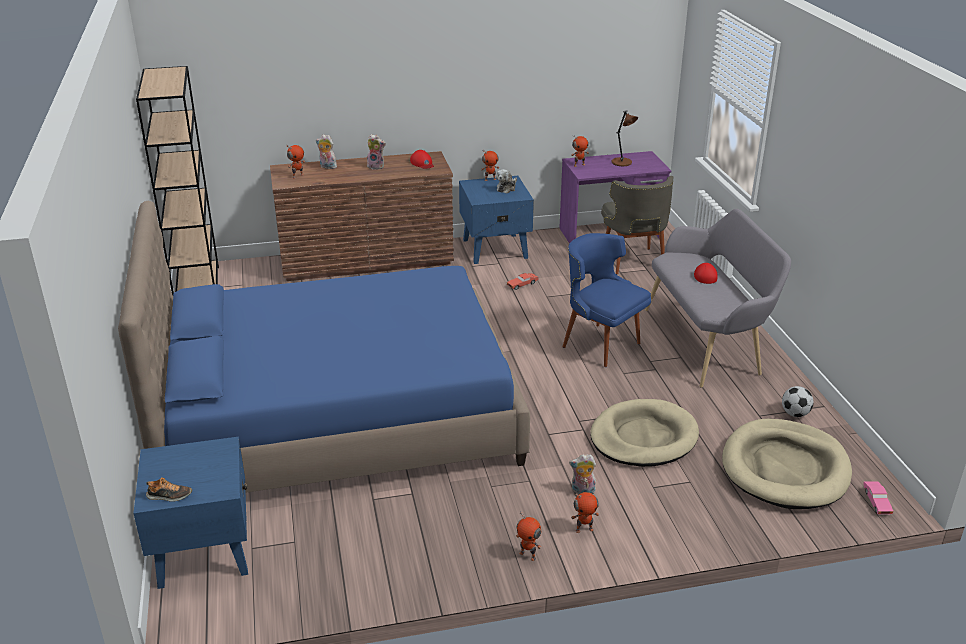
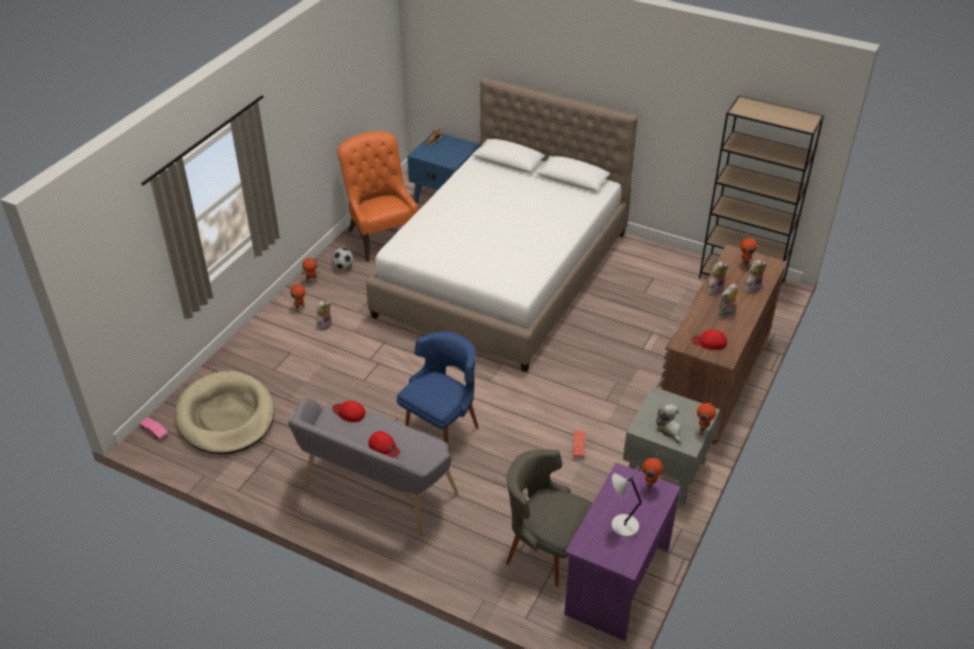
camera: 130 degrees right, 10 degrees up
blue bed [118,201,530,493] -> white bed [366,77,638,372]
blue nightstand [459,176,534,264] -> grey nightstand [623,386,720,505]
blue chair [563,233,651,367] -> blue chair turned 45 degrees counterclockwise [397,331,479,444]
beige dog bed [590,399,699,467] -> none
brown table lamp [612,110,638,166] -> grey table lamp [611,473,642,537]
football [782,386,814,417] -> football moved to [332,248,354,270]
none -> red cap [332,401,365,422]
none -> orange chair [338,131,418,262]
none -> plush toy [707,261,728,295]

